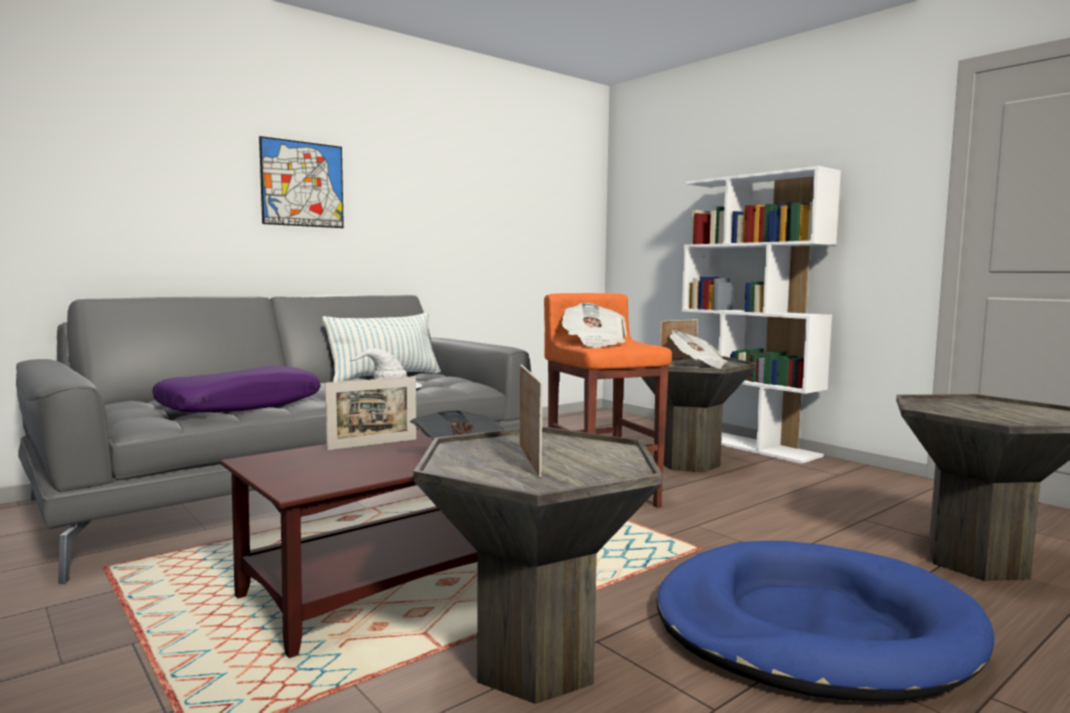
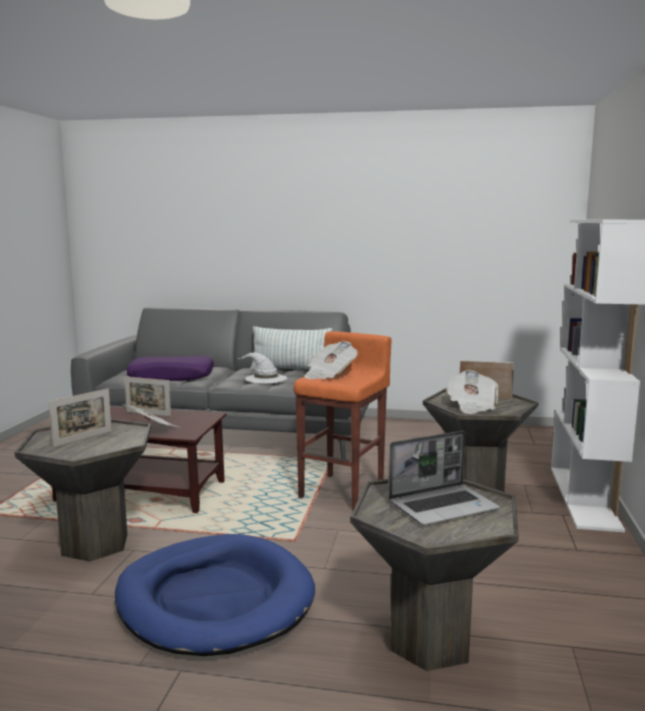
camera: 50 degrees right, 5 degrees up
picture [259,136,344,228] -> none
none -> laptop [389,431,500,525]

